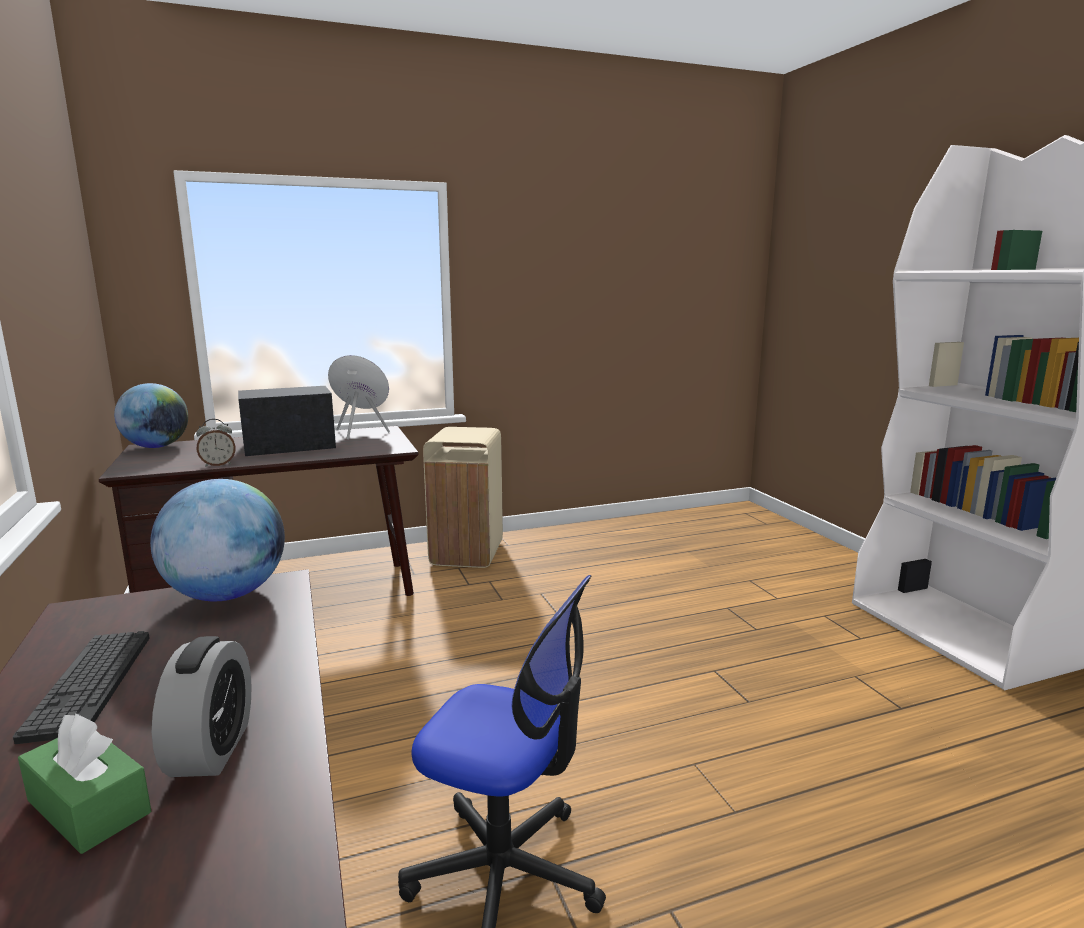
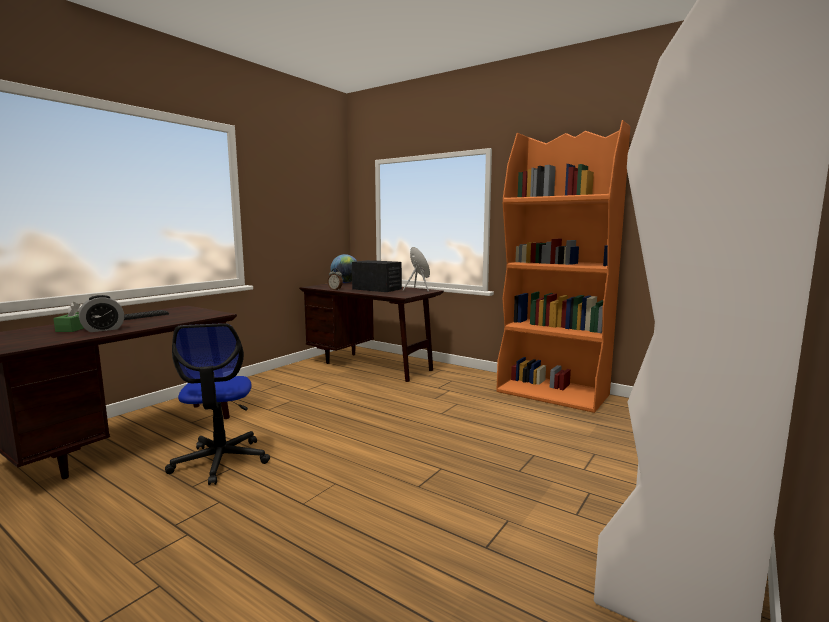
camera: 55 degrees right, 5 degrees down
globe [150,479,285,601] -> none
beige trash can [423,427,503,568] -> none
none -> orange bookcase [496,120,630,413]

